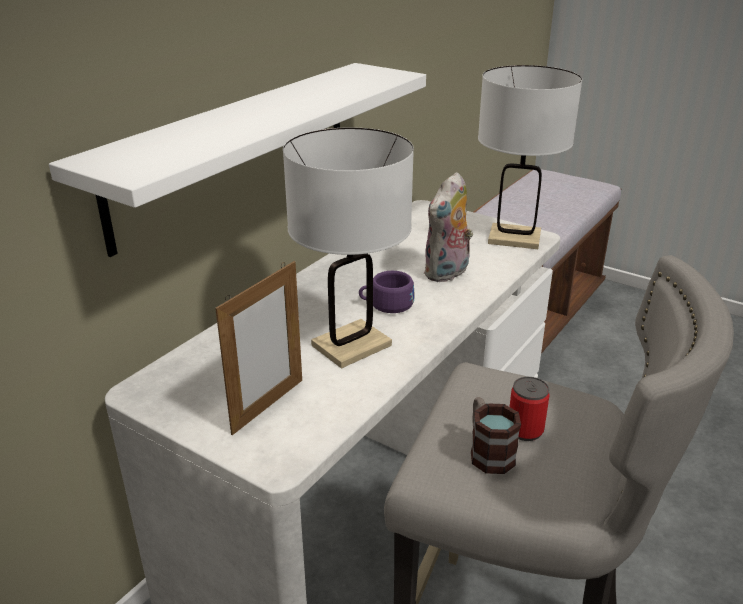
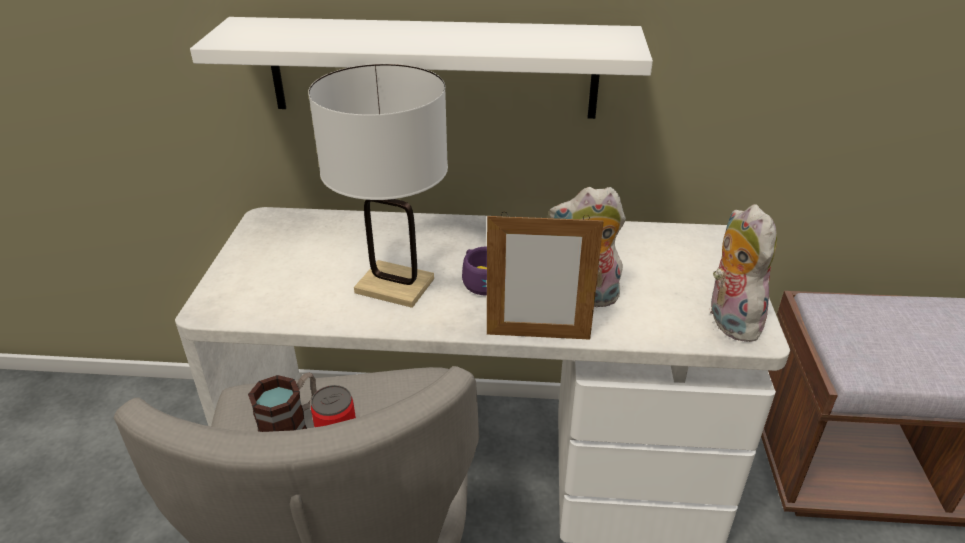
camera: 60 degrees right, 5 degrees up
picture frame [215,261,302,435] -> picture frame moved to [487,212,604,340]
white table lamp [478,65,582,249] -> plush toy [710,204,777,342]

